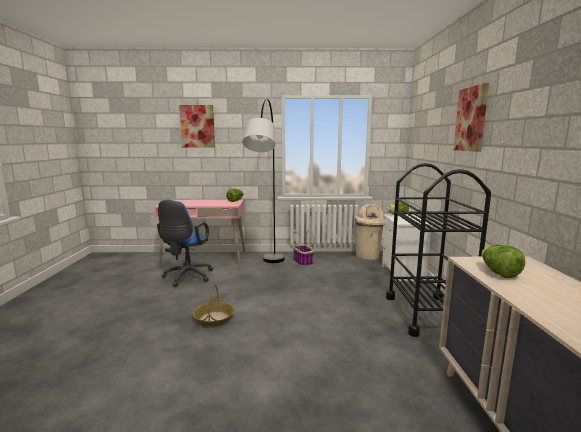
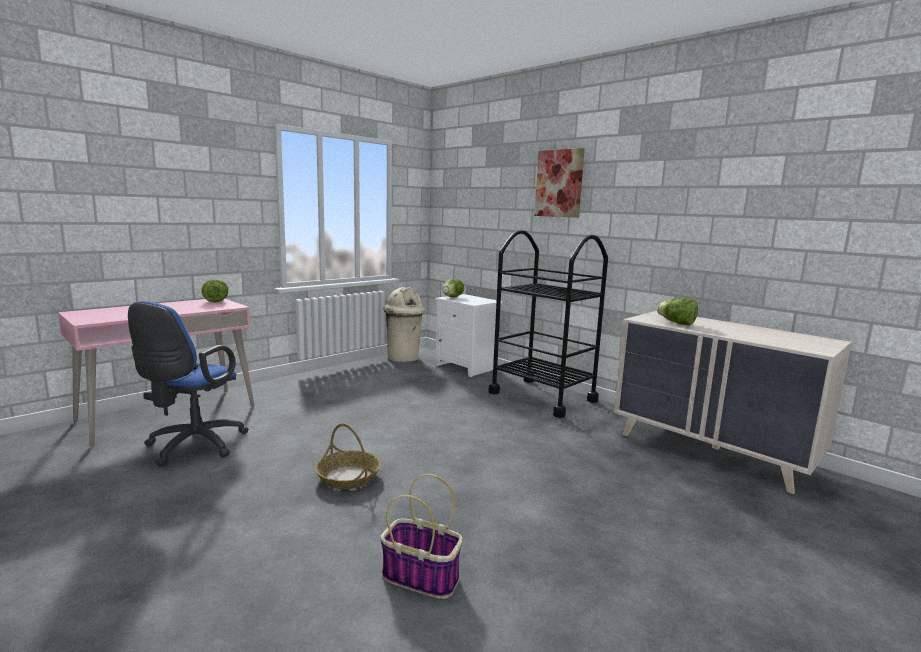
camera: 45 degrees left, 0 degrees up
blue office chair [157,200,213,287] -> blue office chair turned 45 degrees clockwise [128,301,249,466]
picture [179,105,215,147] -> none
grey floor lamp [242,98,285,263] -> none
basket [293,230,314,267] -> basket moved to [380,474,462,599]

